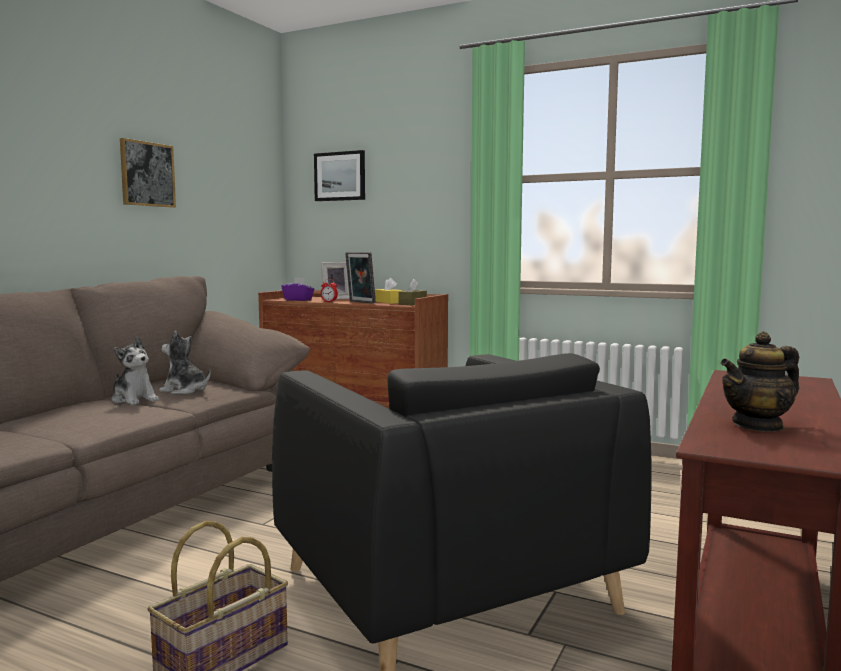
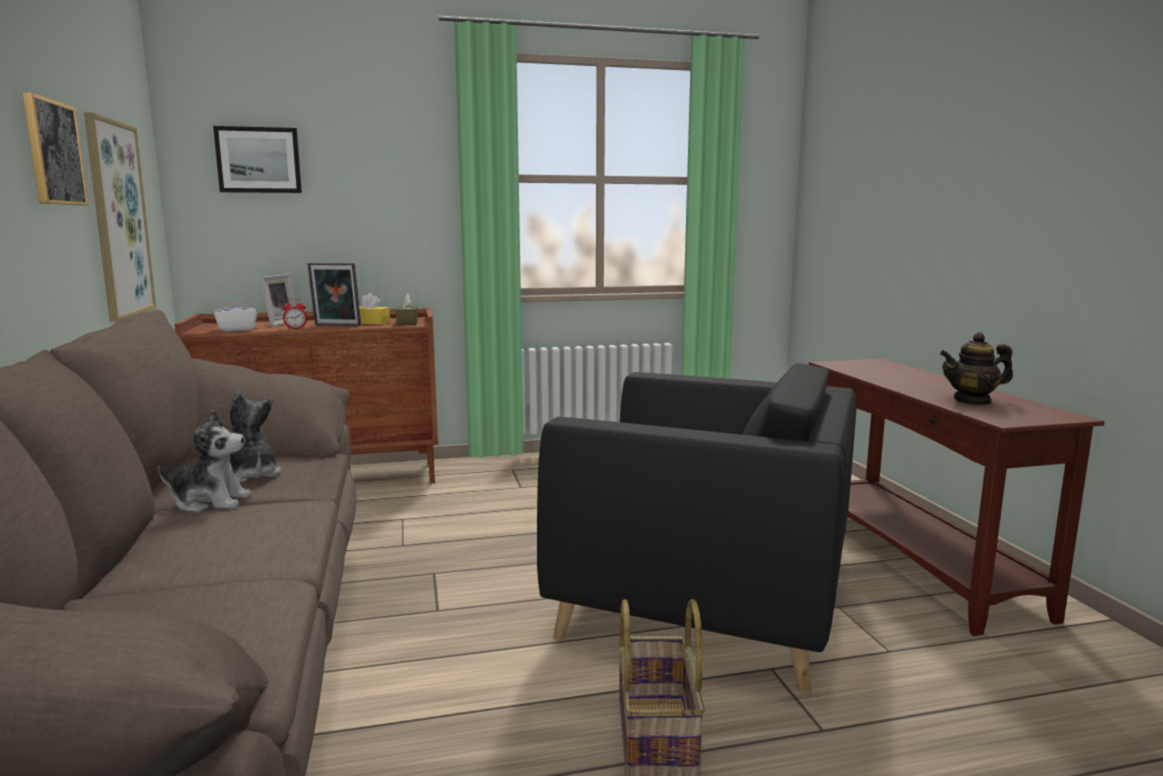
camera: 40 degrees left, 5 degrees up
plush toy [159,331,211,394] -> plush toy turned 75 degrees clockwise [230,391,281,483]
purple tissue box [281,278,315,301] -> white tissue box [214,299,257,331]
teapot [720,331,799,432] -> teapot turned 60 degrees clockwise [940,332,1013,405]
none -> picture [84,112,156,322]

